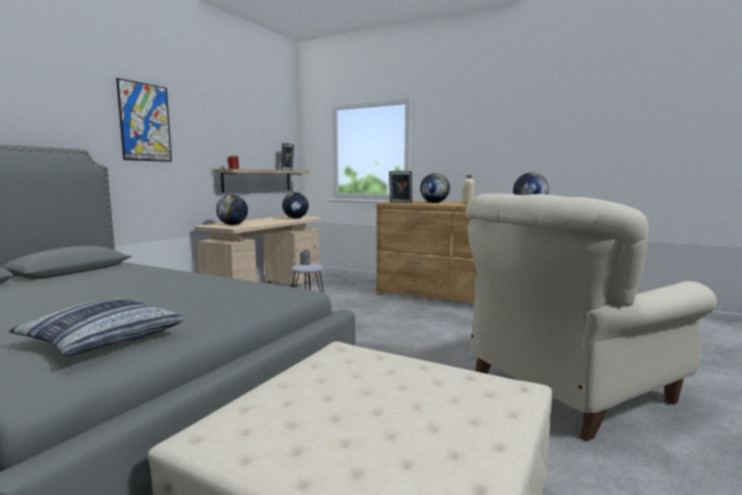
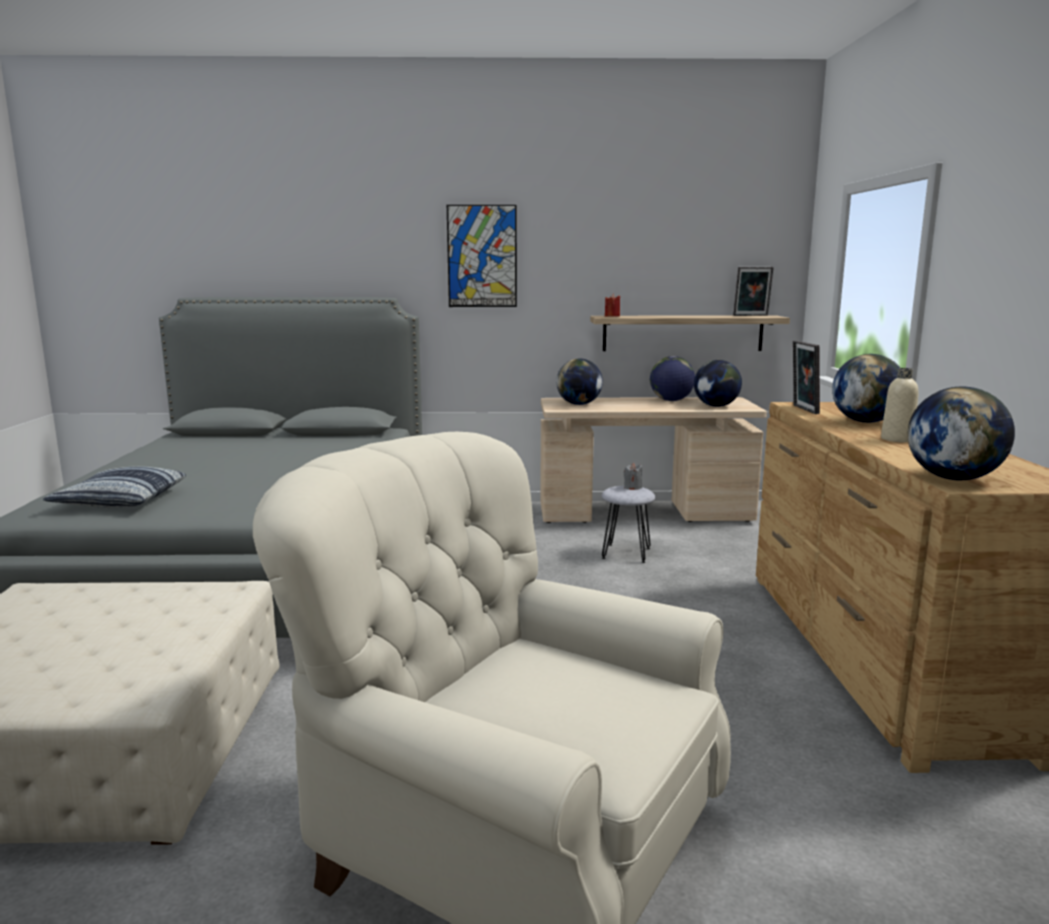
camera: 60 degrees right, 5 degrees up
none -> globe [650,356,695,401]

